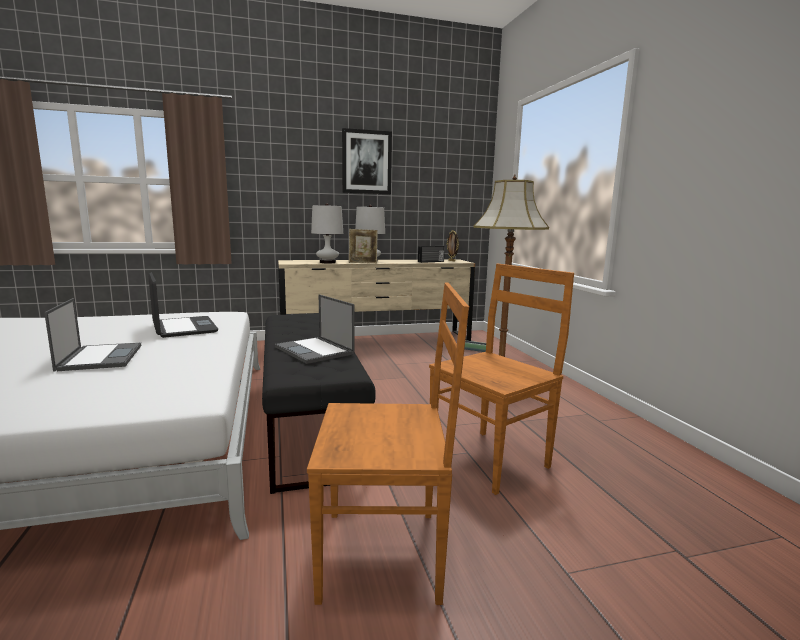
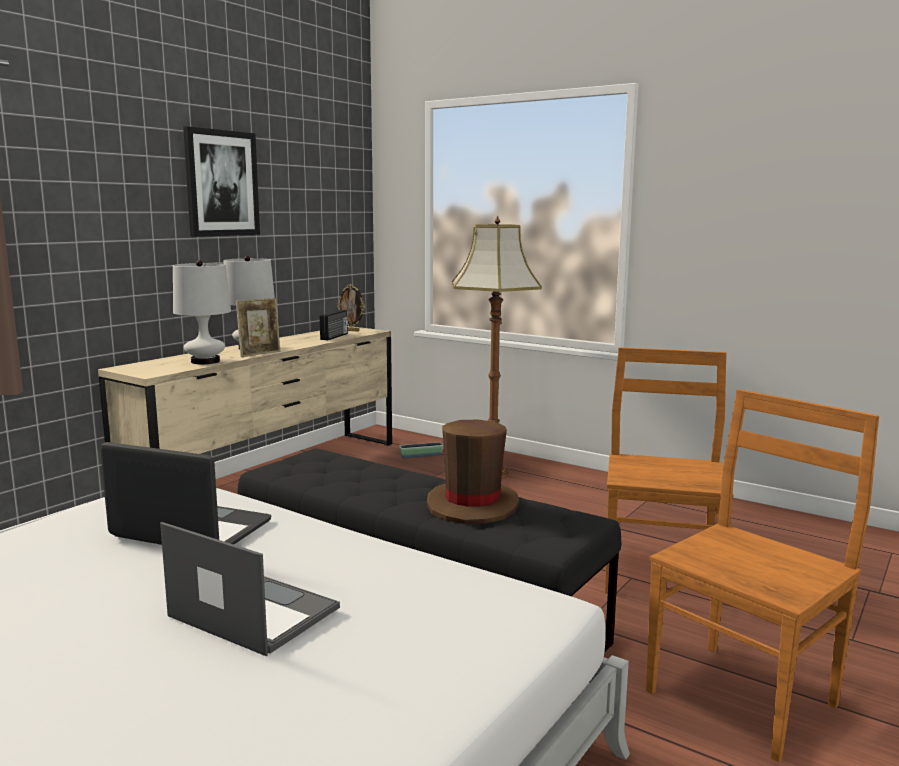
camera: 40 degrees left, 0 degrees up
laptop [275,294,355,364] -> brown hat [427,420,520,524]

